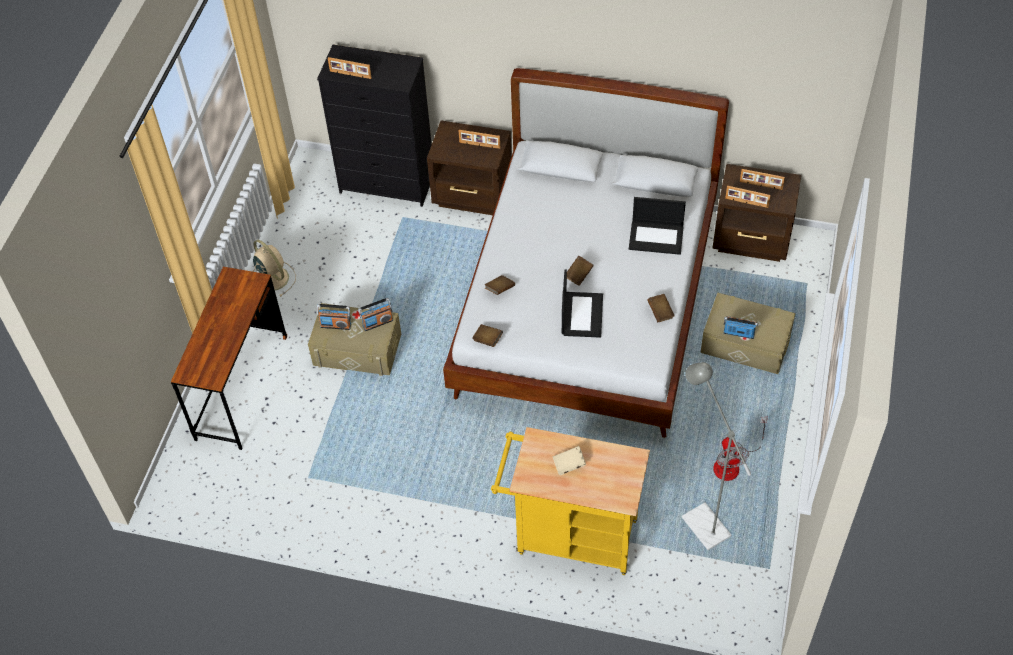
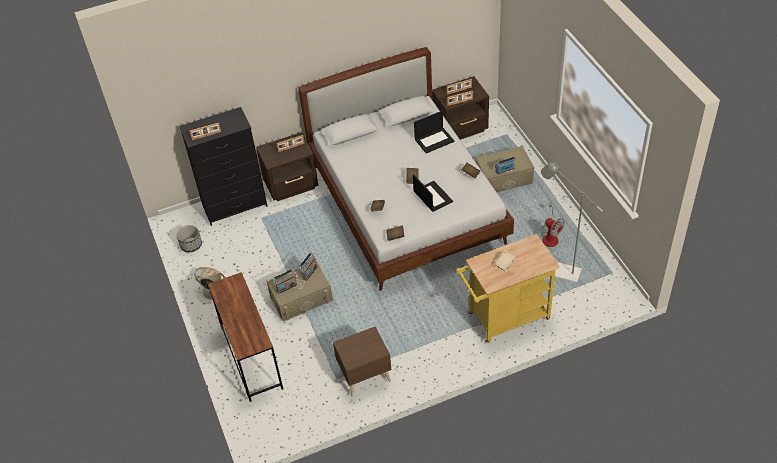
camera: 35 degrees left, 5 degrees down
none -> planter [177,225,202,252]
none -> brown nightstand [333,326,392,397]

